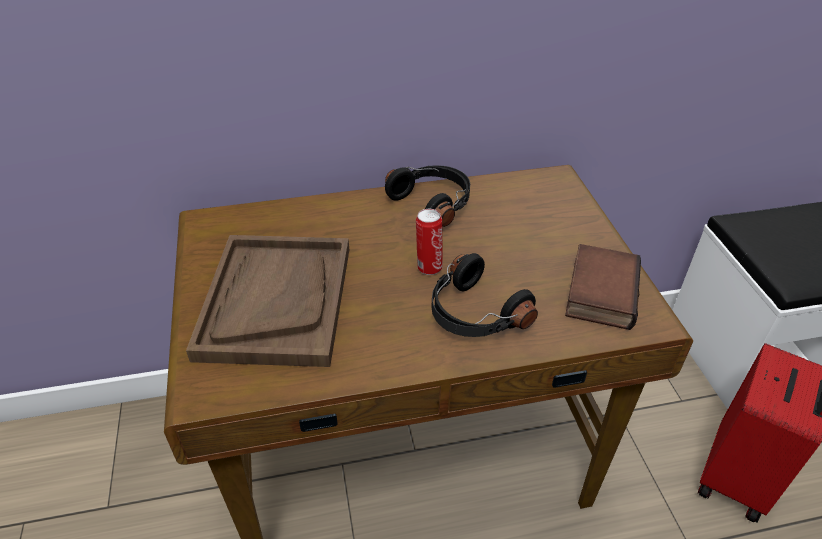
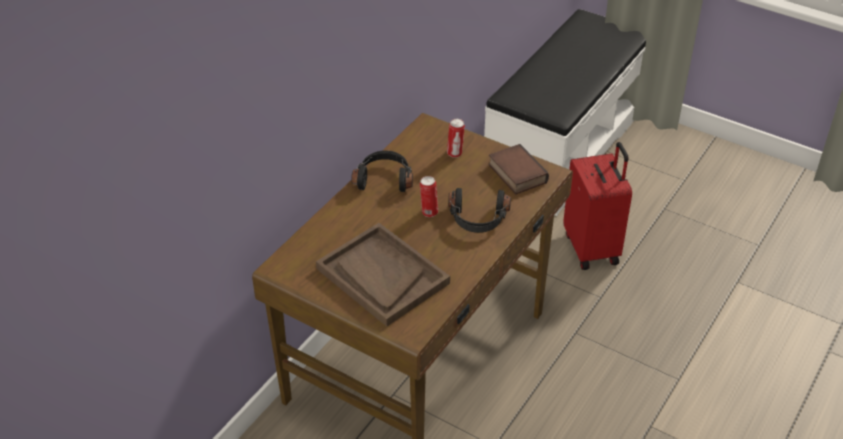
camera: 45 degrees left, 0 degrees up
none -> can [447,119,465,158]

